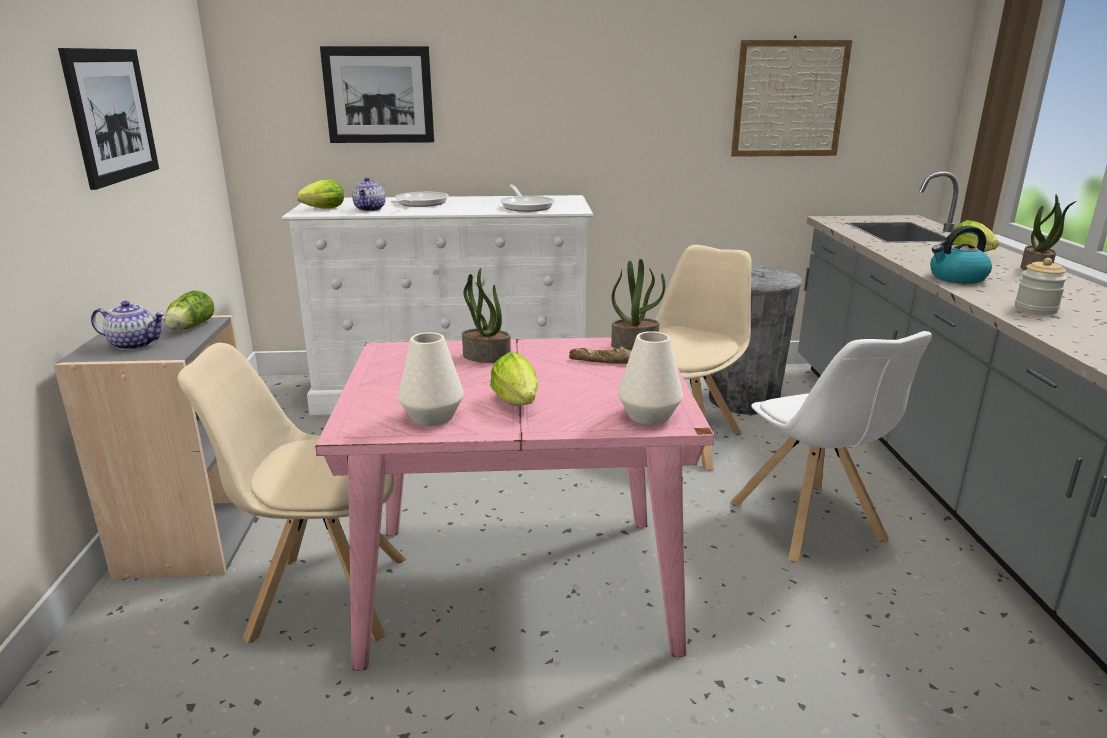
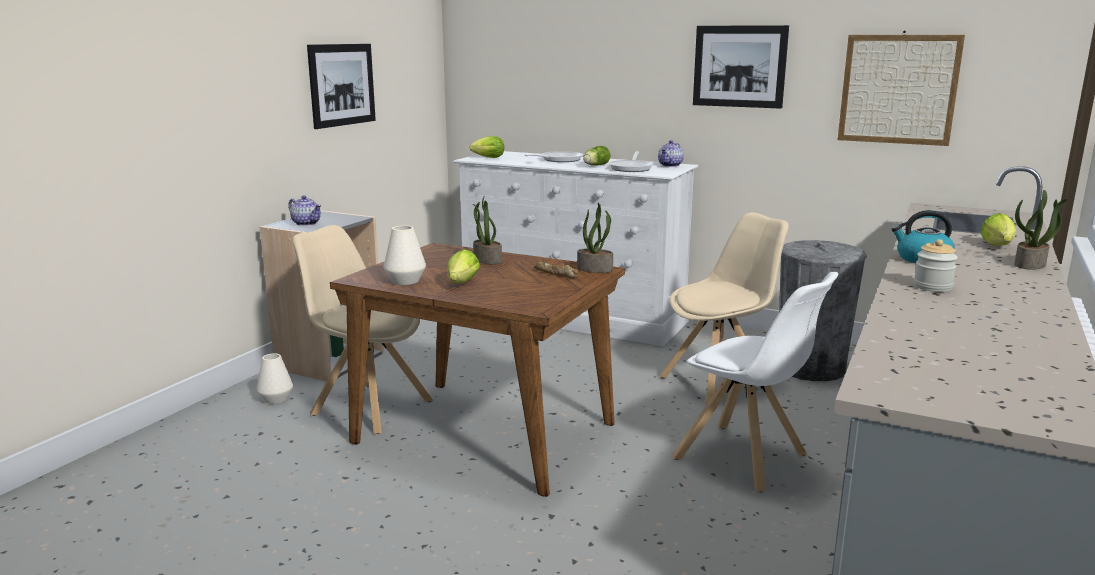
camera: 30 degrees right, 5 degrees down
lettuce [164,291,214,330] -> lettuce moved to [583,146,611,166]
pink dining table [315,337,715,671] -> brown dining table [330,243,625,497]
picture [320,46,434,143] -> picture moved to [693,25,789,109]
teapot [352,177,386,211] -> teapot moved to [658,140,684,167]
white vase [618,331,683,425] -> white vase moved to [256,353,293,404]
white chair [730,331,932,563] -> white chair turned 60 degrees counterclockwise [672,272,838,492]

